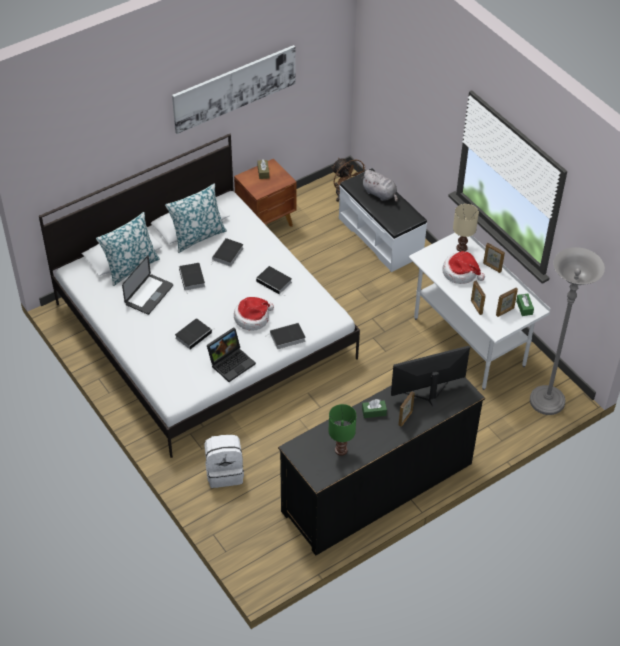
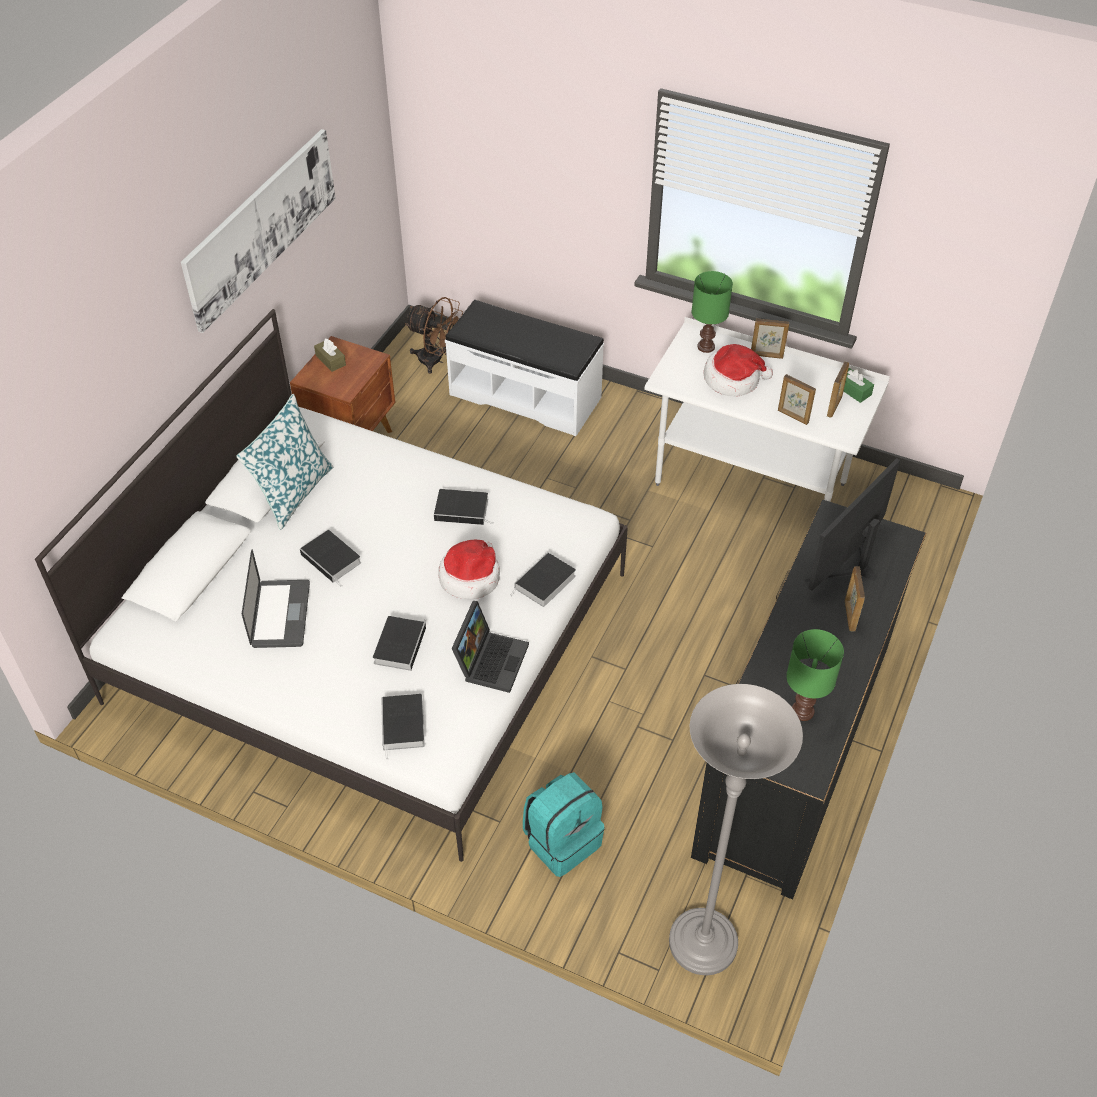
camera: 30 degrees left, 0 degrees up
pillow [96,212,160,286] -> none
white backpack [204,435,244,488] -> turquoise backpack [523,772,604,877]
book [211,238,244,267] -> book moved to [381,694,425,760]
grey plush toy [361,170,398,202] -> none
green tissue box [362,399,387,418] -> none
beige table lamp [453,204,479,252] -> green table lamp [692,271,733,353]
grey floor lamp [530,247,605,415] -> grey floor lamp moved to [669,684,803,975]

